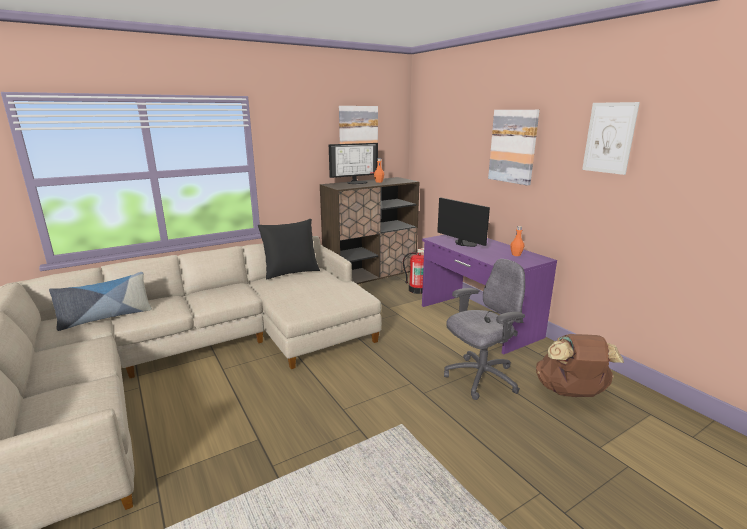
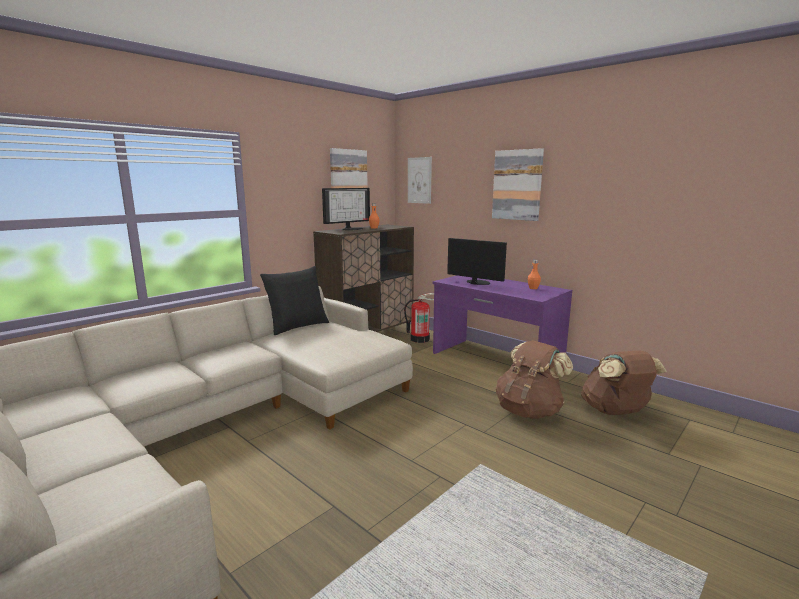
camera: 15 degrees left, 5 degrees down
pillow [49,272,152,331] -> none
grey office chair [444,259,525,400] -> brown backpack [496,340,573,419]
picture [582,102,640,175] -> picture moved to [408,157,432,204]

